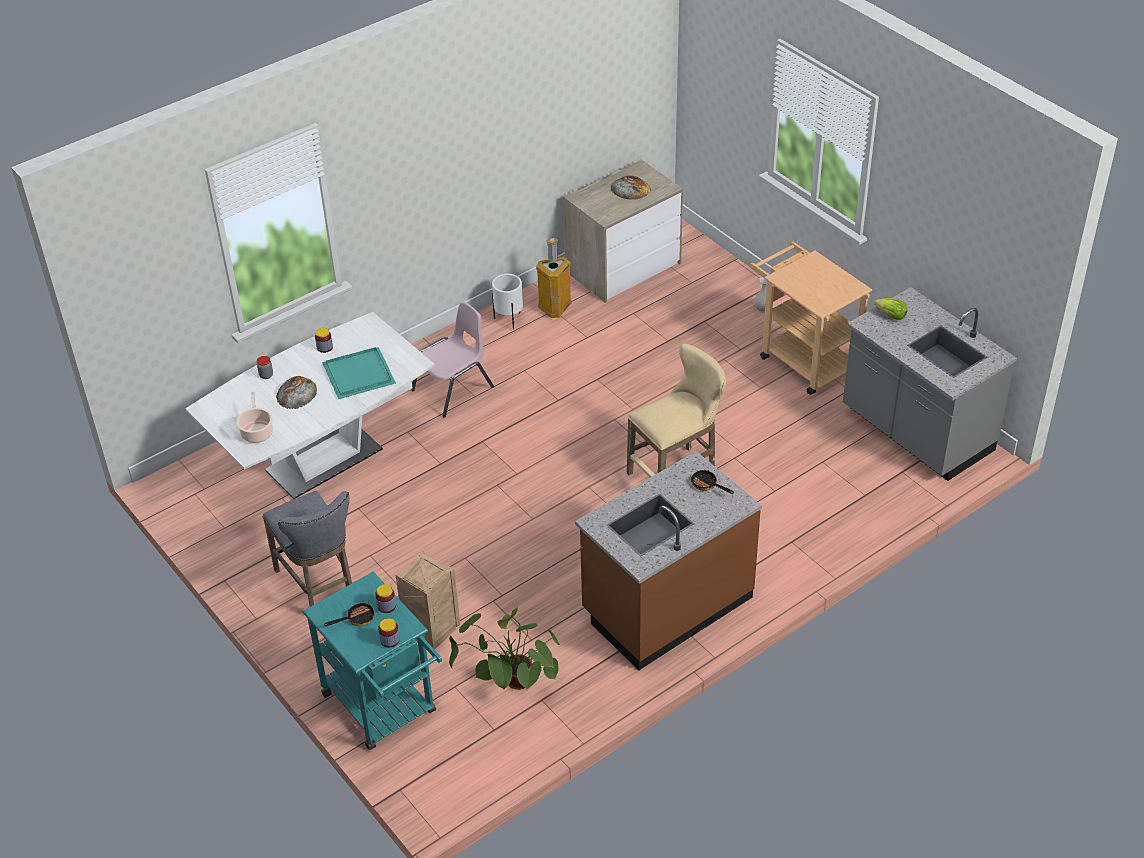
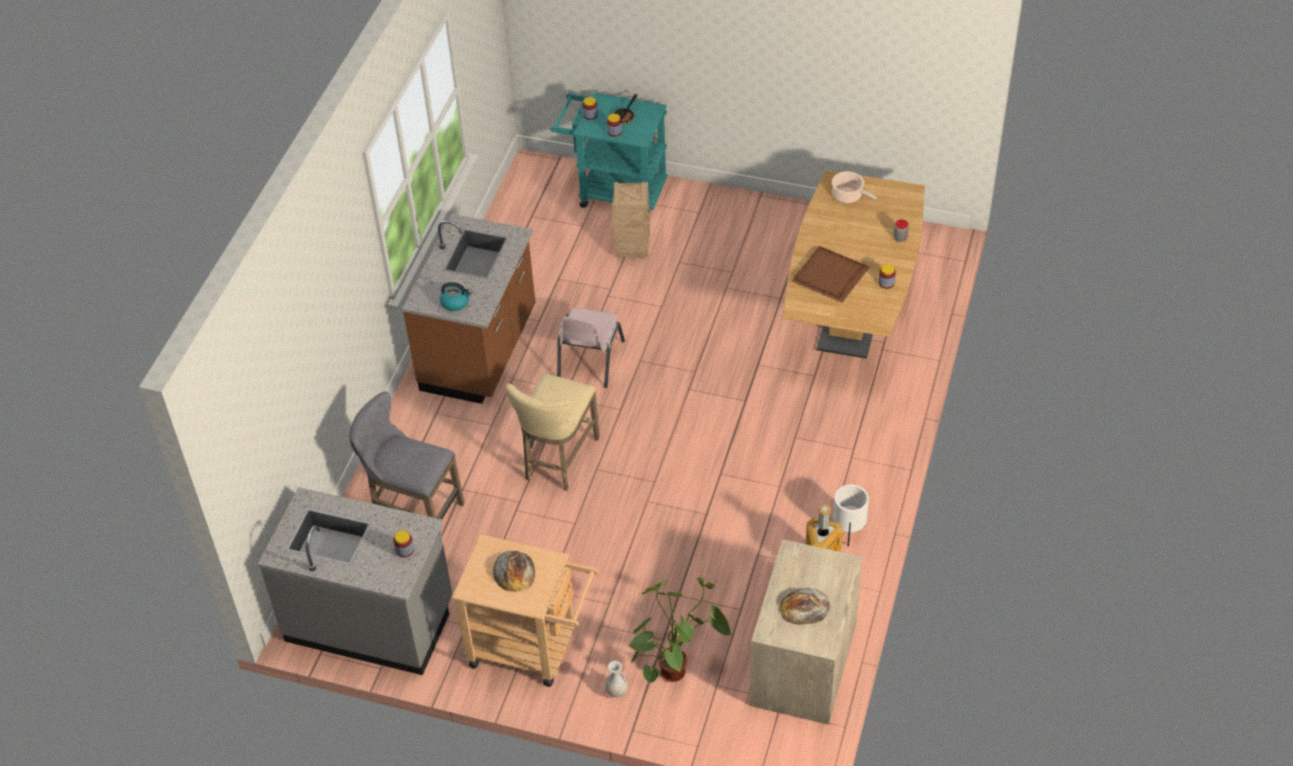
camera: 145 degrees right, 5 degrees up
white dining table [185,312,435,499] -> brown dining table [783,170,925,359]
grey stool [262,491,352,607] -> grey stool moved to [349,391,465,519]
bread [276,376,317,409] -> bread moved to [493,551,535,592]
turquoise tray [322,347,396,399] -> brown tray [791,246,870,302]
pink chair [411,302,494,417] -> pink chair moved to [557,307,625,388]
potted plant [449,607,560,690] -> potted plant moved to [627,577,732,684]
frying pan [691,470,734,494] -> kettle [440,282,472,311]
lettuce [874,298,908,320] -> jar [393,530,414,557]

